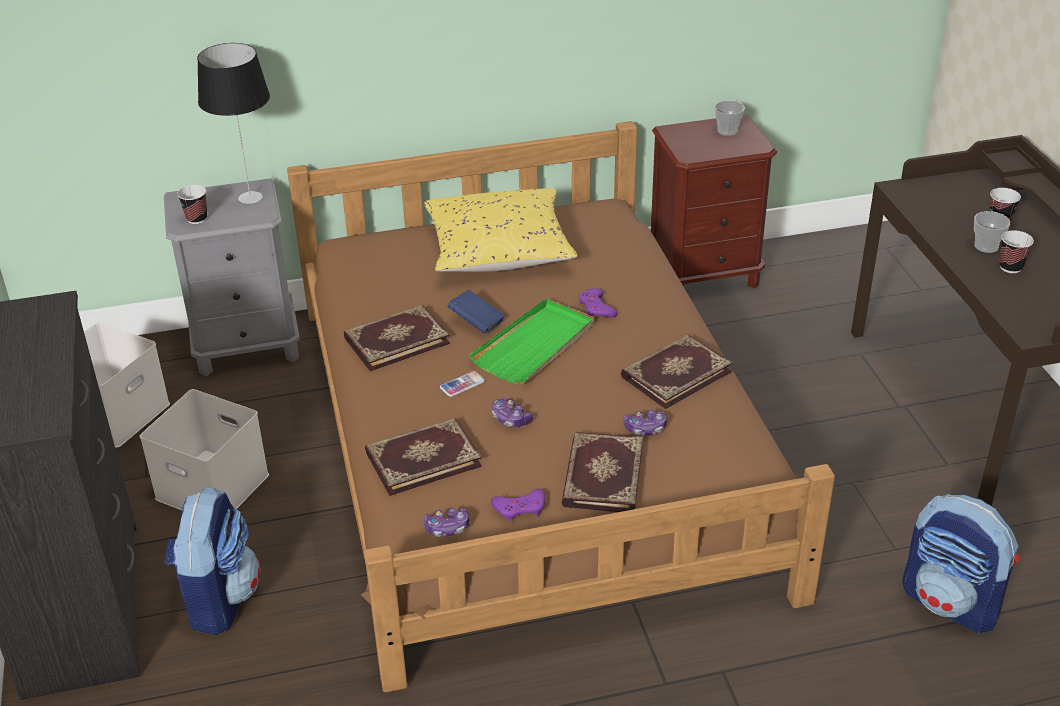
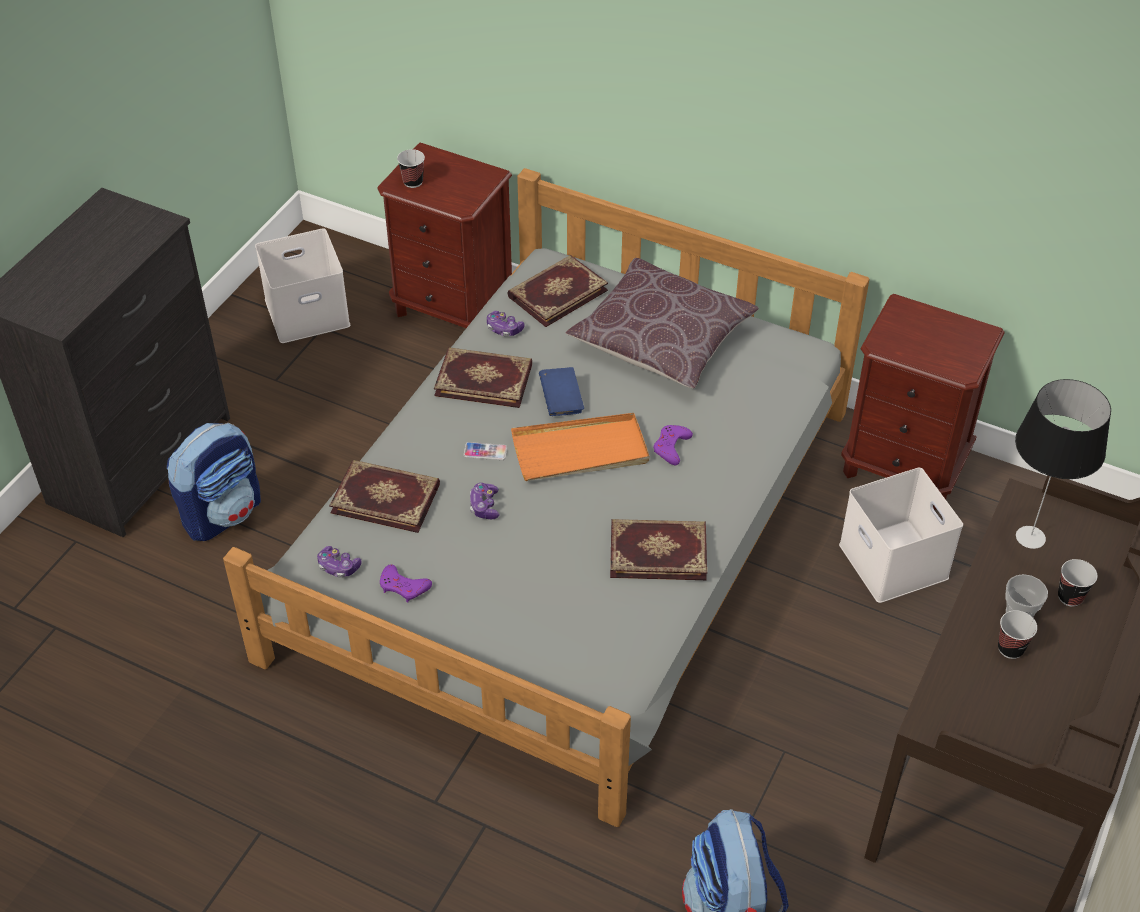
camera: 40 degrees right, 10 degrees up
white storage box [140,389,269,510] -> white storage box moved to [839,468,963,603]
grey nightstand [164,178,300,376] -> brown nightstand [377,143,512,328]
table lamp [197,43,270,204] -> table lamp moved to [1015,379,1111,549]
brown bed [287,121,835,692] -> grey bed [223,168,870,827]
yellow pillow [424,188,578,272] -> brown pillow [566,258,759,389]
green tray [469,298,594,384] -> orange tray [511,413,649,481]
book [562,432,643,512] -> book moved to [507,255,608,327]
game controller [624,410,667,435] -> game controller moved to [487,311,525,337]
cup [714,100,745,136] -> none

